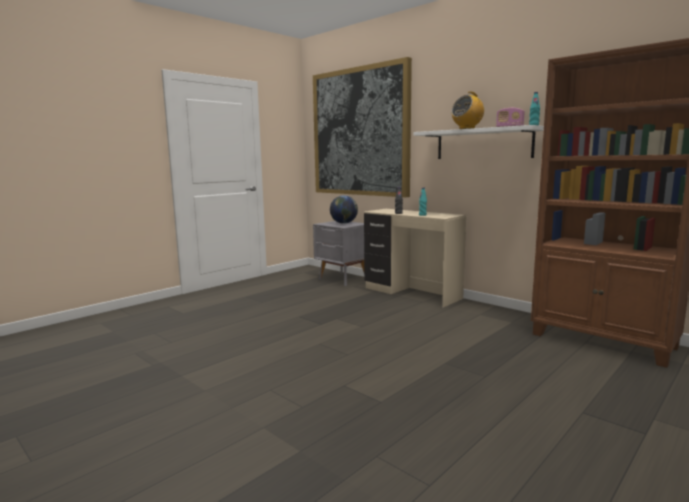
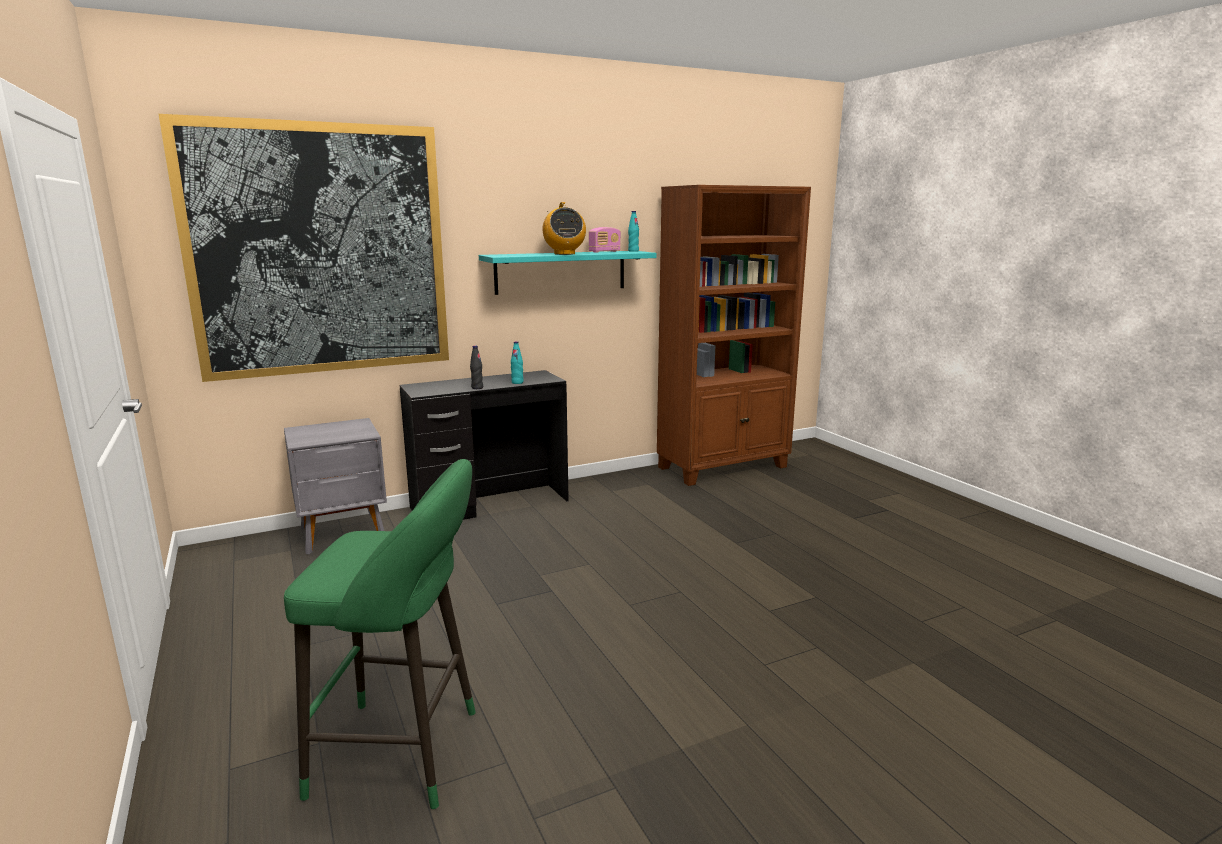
camera: 70 degrees left, 5 degrees up
globe [330,195,358,224] -> none
beige desk [364,209,466,308] -> black desk [400,370,569,520]
white shelf [413,125,544,159] -> turquoise shelf [479,251,657,295]
none -> green stool [284,459,476,809]

